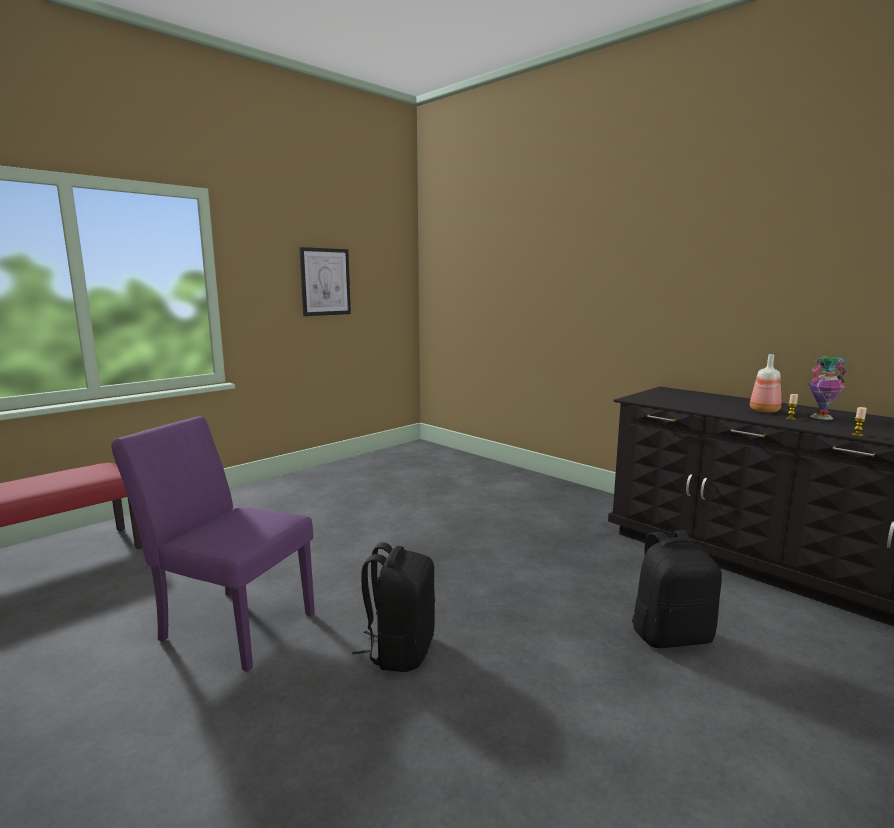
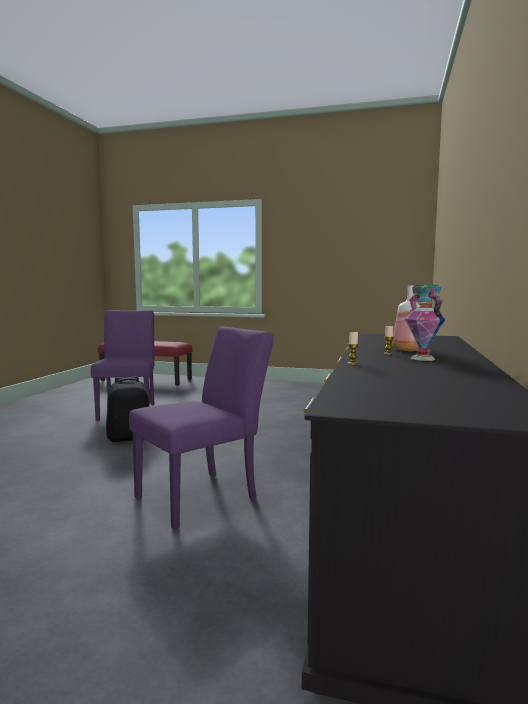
camera: 60 degrees right, 5 degrees down
picture [299,247,351,316] -> none
black backpack [632,530,722,648] -> purple chair [129,326,274,530]

